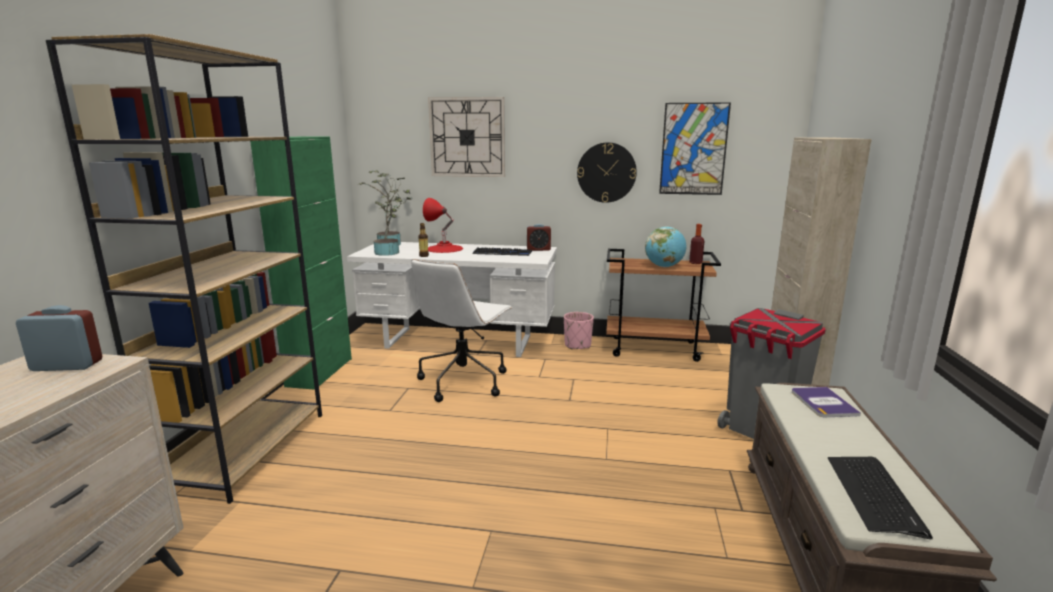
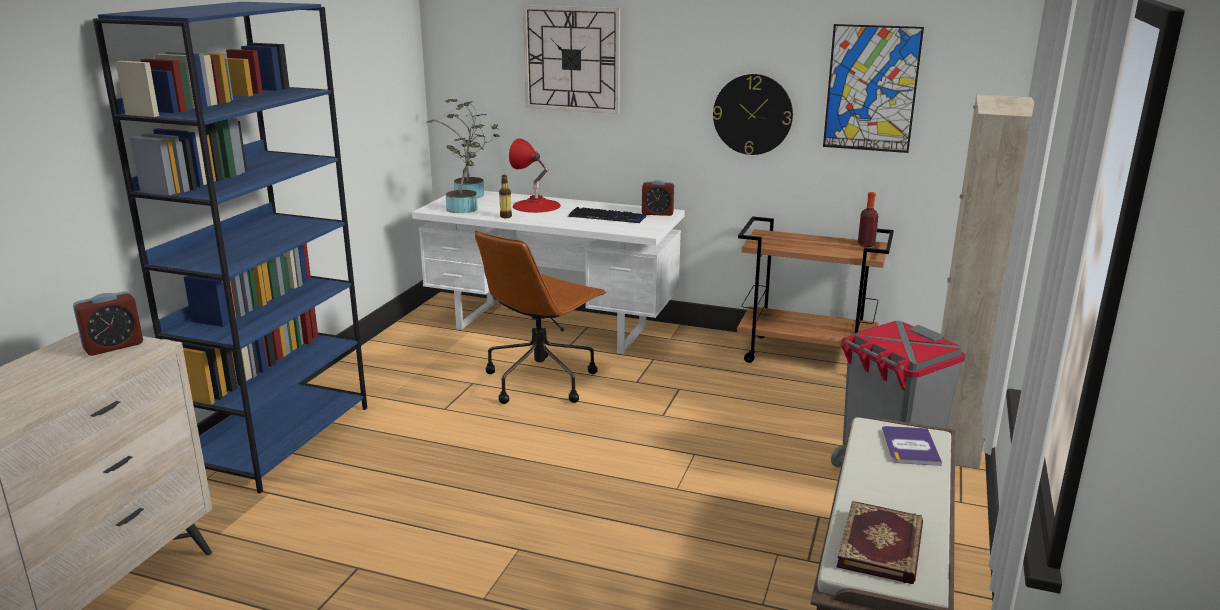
camera: 10 degrees right, 5 degrees up
alarm clock [16,305,102,371] -> alarm clock turned 135 degrees clockwise [73,291,143,356]
brown bookcase [46,34,322,504] -> blue bookcase [93,2,367,494]
green cabinet [250,137,352,390] -> none
white office chair [411,259,513,402] -> brown office chair [475,230,607,404]
pink planter [564,312,594,350] -> none
globe [645,226,686,267] -> none
keyboard [828,457,933,539] -> book [837,501,923,584]

